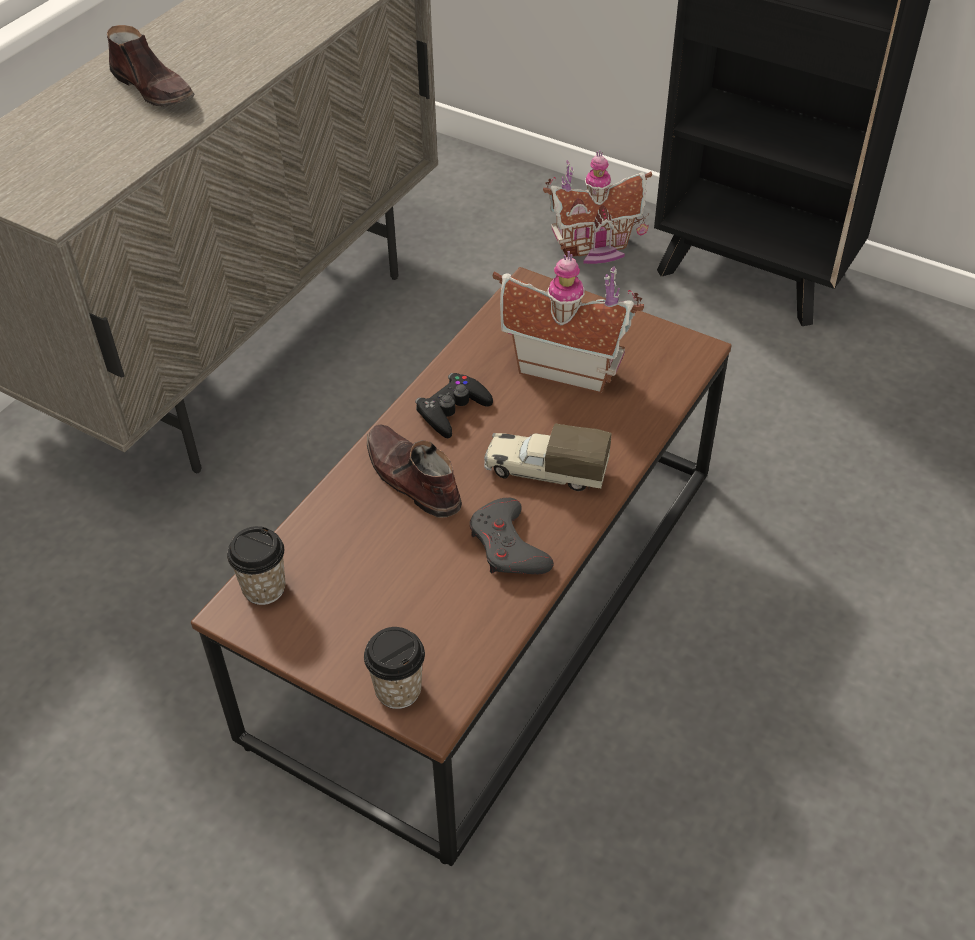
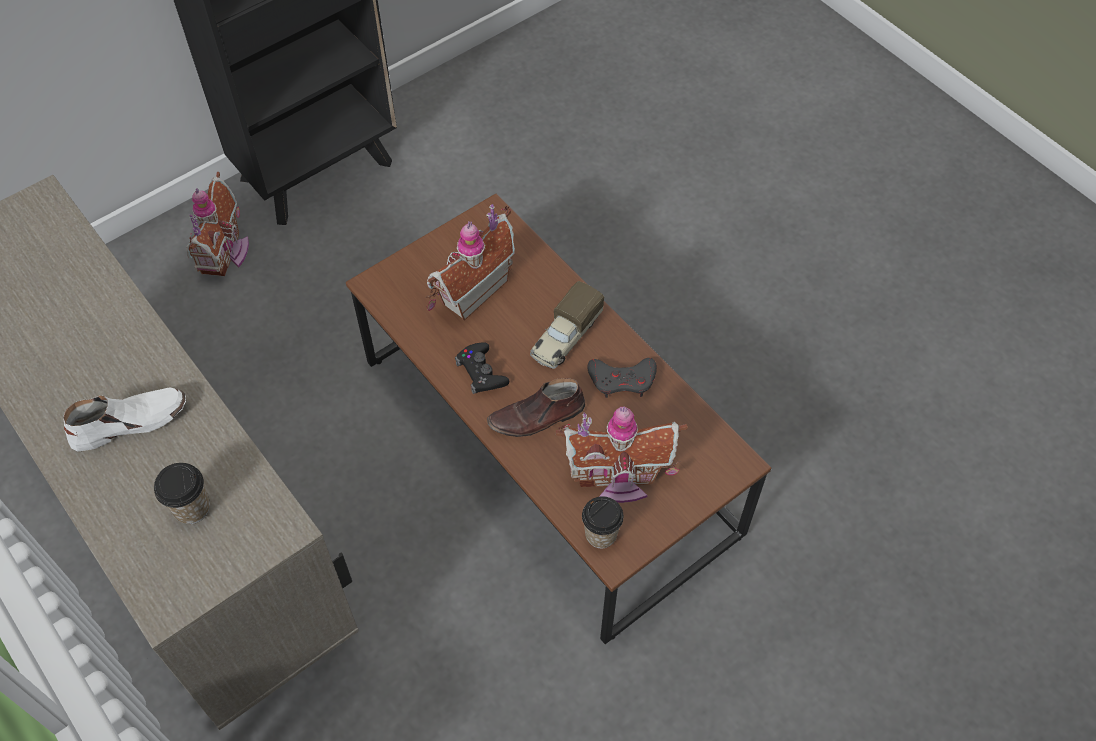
camera: 70 degrees left, 10 degrees up
brown shoe [107,25,194,106] -> white shoe [63,387,186,452]
cup [364,627,425,709] -> cup moved to [154,463,210,524]
none -> toy house [556,407,687,503]

